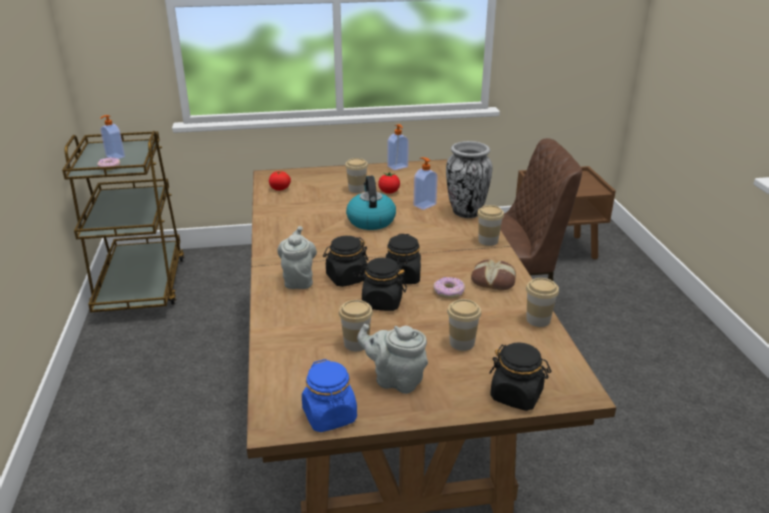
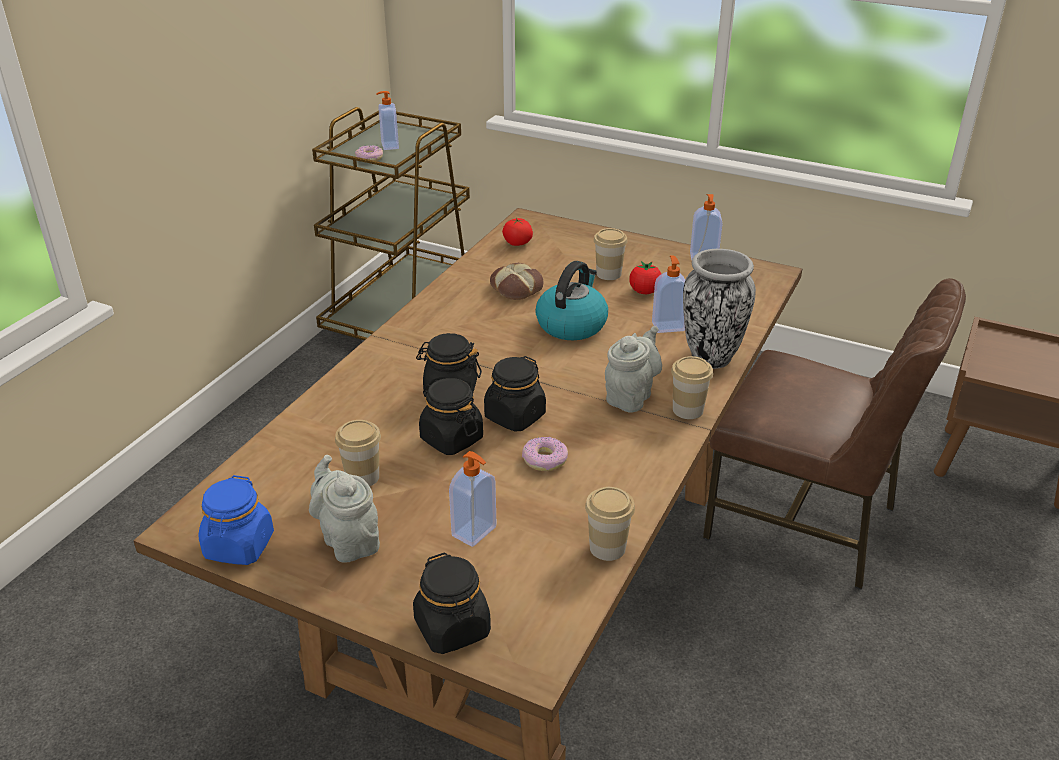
camera: 35 degrees right, 5 degrees up
grey teapot [277,226,317,289] -> grey teapot moved to [605,326,662,413]
cup [447,299,481,351] -> soap dispenser [449,451,497,547]
bread [471,259,516,291] -> bread moved to [490,263,543,300]

